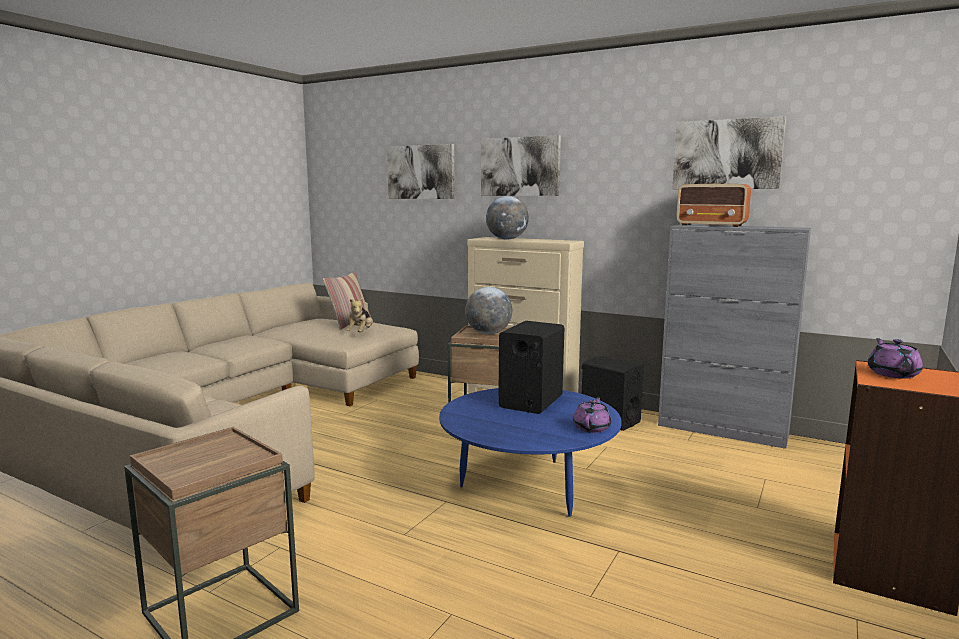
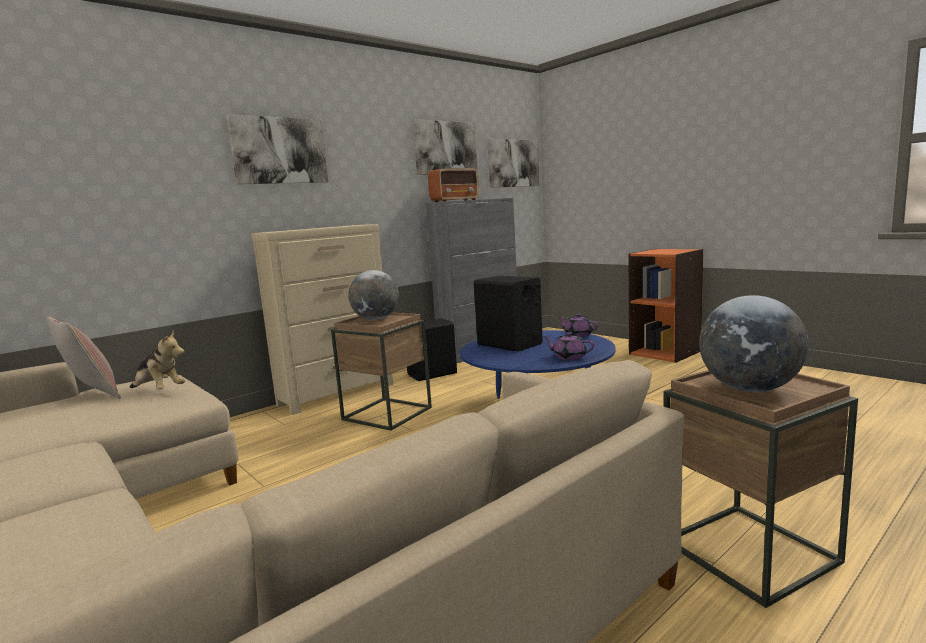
camera: 70 degrees left, 0 degrees up
picture [387,144,455,199] -> picture moved to [487,139,539,188]
globe [486,196,529,240] -> globe moved to [699,295,809,392]
purple teapot [868,338,923,379] -> purple teapot moved to [543,332,594,360]

